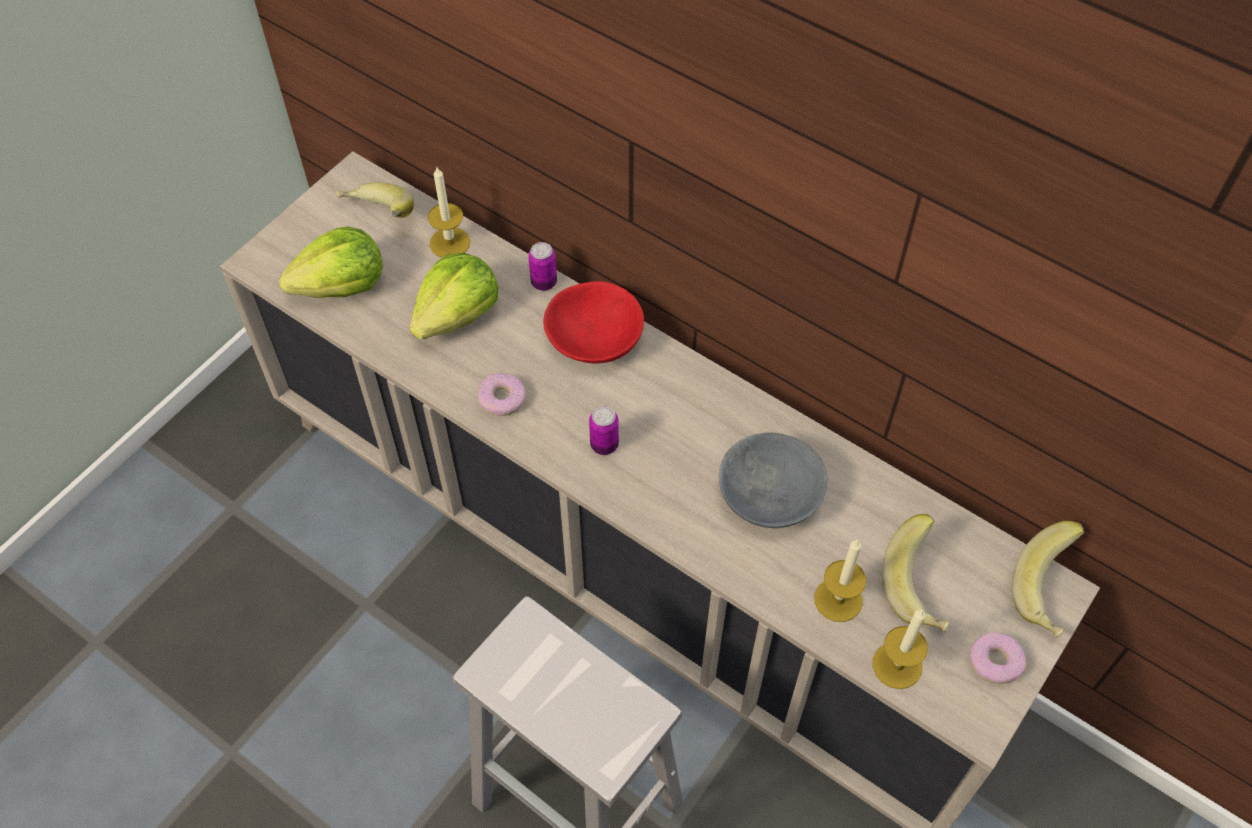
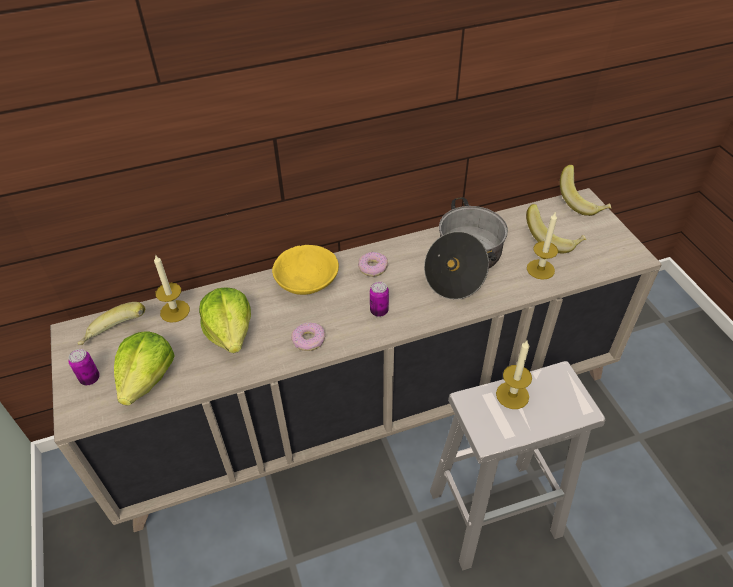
camera: 55 degrees left, 10 degrees down
can [528,242,557,291] -> can moved to [69,349,100,385]
red bowl [543,281,644,363] -> yellow bowl [272,245,339,295]
grey bowl [719,433,828,528] -> cooking pot [424,197,508,300]
candle [872,609,928,689] -> candle moved to [496,341,532,409]
donut [970,632,1027,684] -> donut moved to [358,252,388,277]

